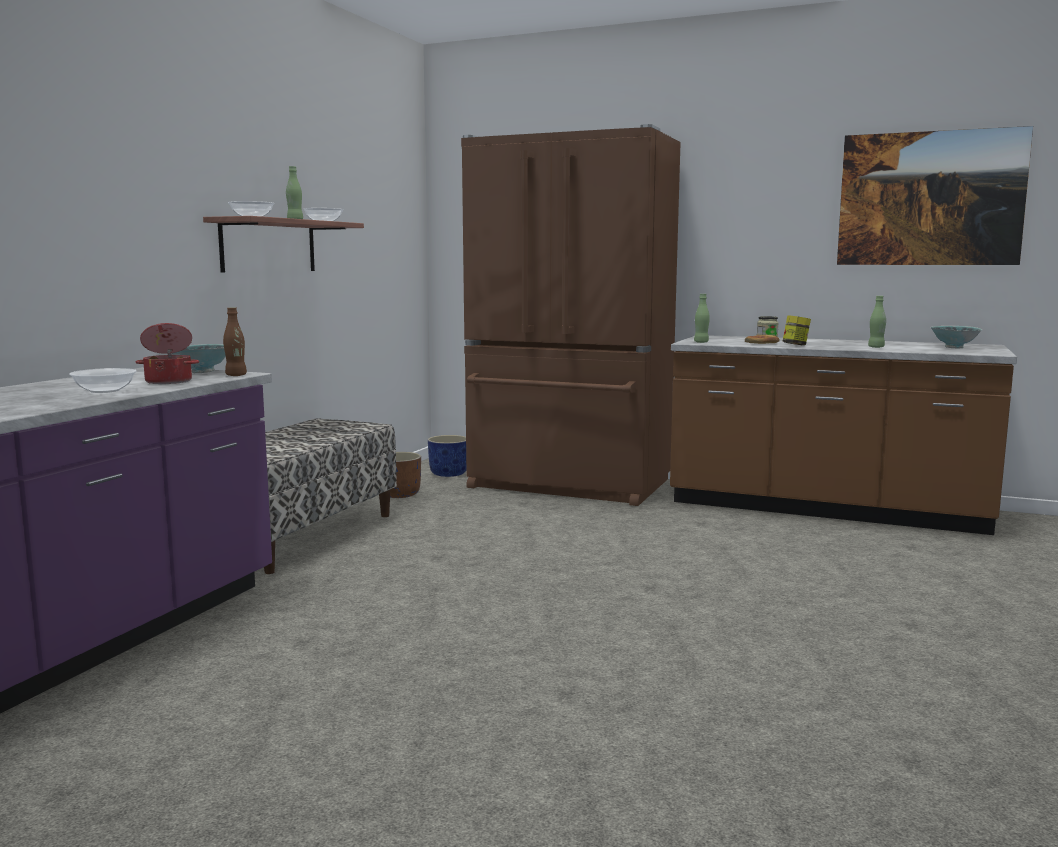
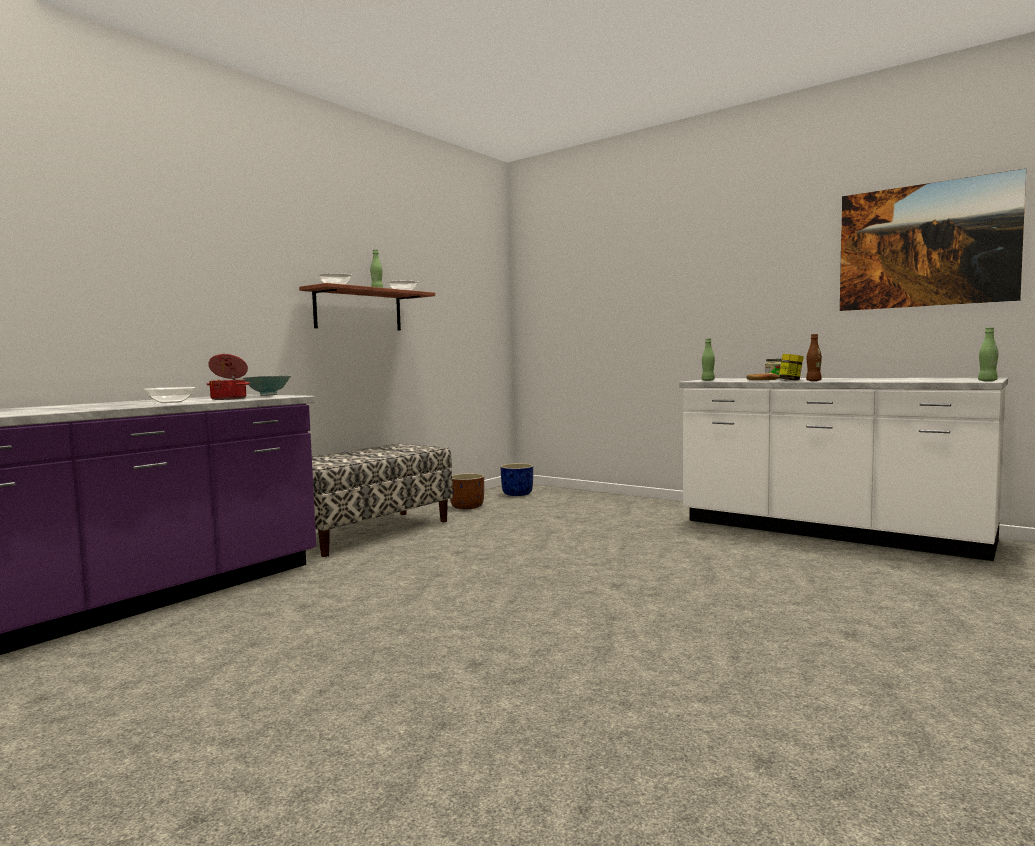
camera: 15 degrees right, 5 degrees down
brown bottle [223,307,247,376] -> brown bottle moved to [806,334,822,381]
brown fridge [461,124,681,506] -> none
brown counter [670,335,1017,535] -> white counter [679,378,1008,561]
green bottle [868,296,886,348] -> green bottle moved to [978,327,998,381]
bowl [930,326,982,348] -> none

